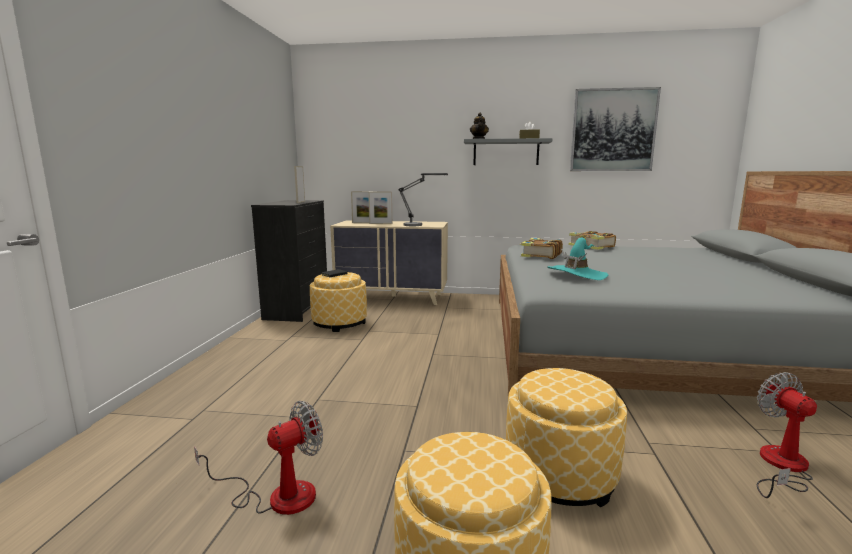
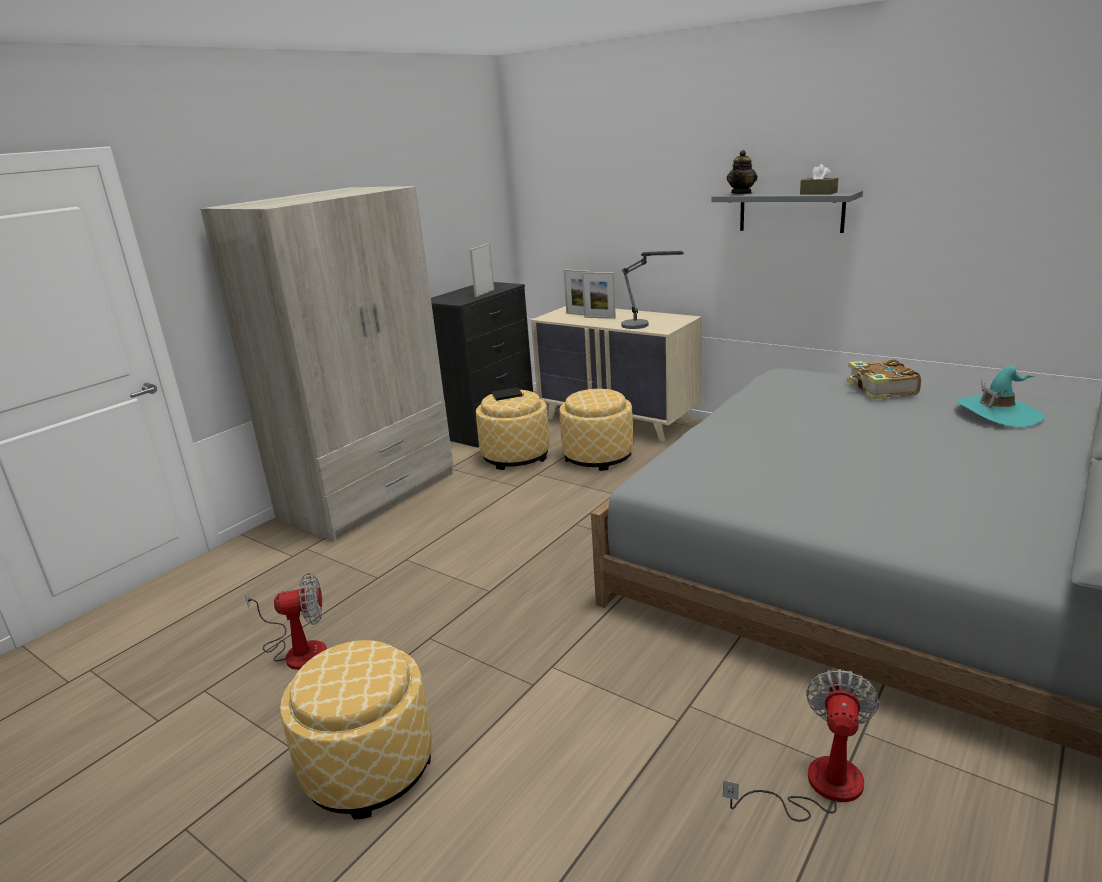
camera: 30 degrees right, 10 degrees up
ottoman [506,368,627,507] -> ottoman moved to [560,389,633,471]
book [520,238,563,259] -> none
turquoise hat [547,238,608,280] -> turquoise hat moved to [957,366,1045,428]
picture [570,87,661,171] -> none
none -> beige wardrobe [200,186,453,542]

